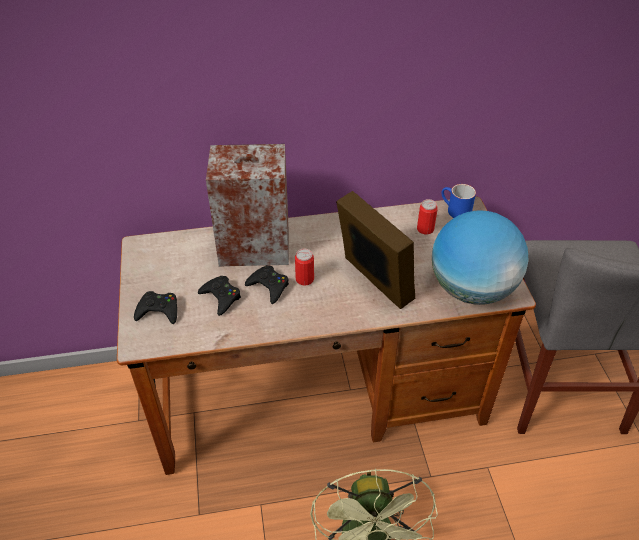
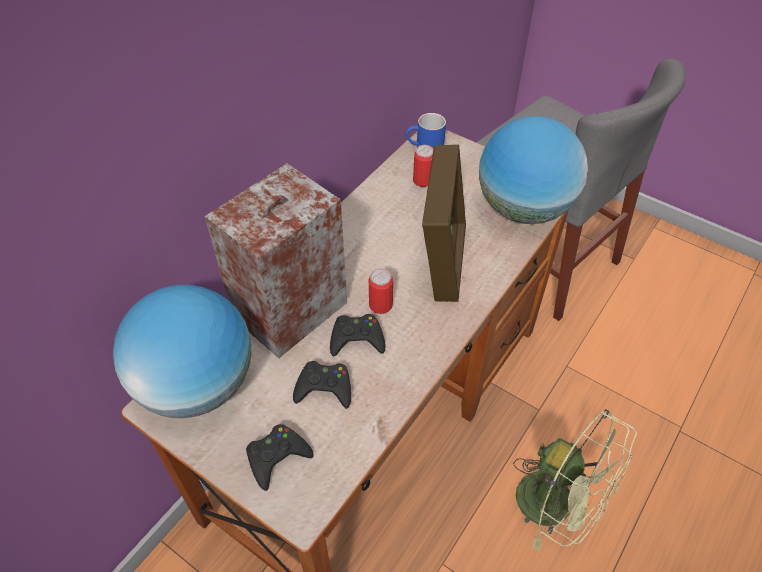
camera: 45 degrees left, 5 degrees up
picture frame [336,191,415,309] -> picture frame turned 90 degrees clockwise [422,145,466,302]
none -> globe [113,285,251,418]

